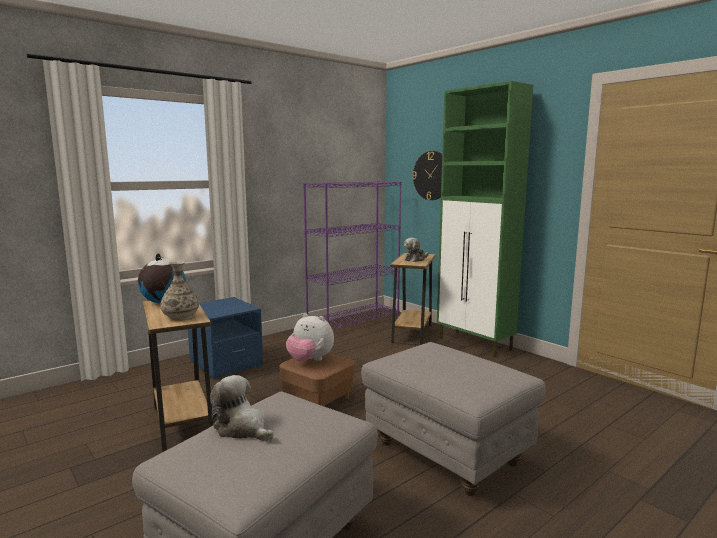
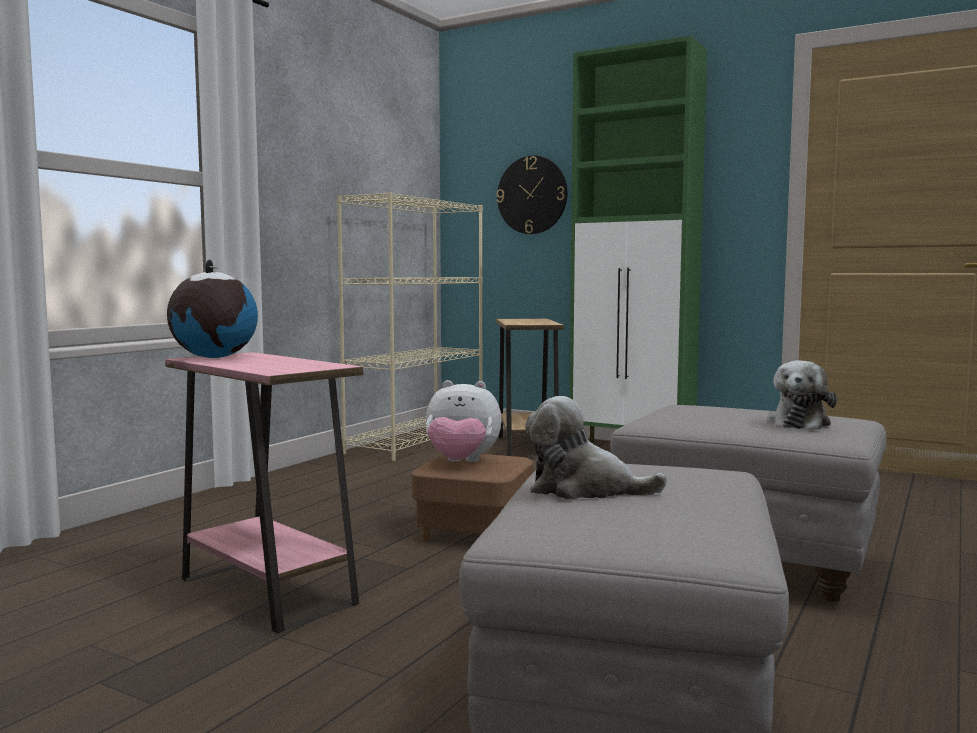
camera: 20 degrees left, 5 degrees down
brown side table [143,301,214,452] -> pink side table [165,352,363,633]
vase [160,261,199,320] -> none
blue nightstand [188,297,263,379] -> none
purple bookcase [303,181,402,330] -> beige bookcase [337,192,483,461]
plush toy [404,238,429,262] -> plush toy moved to [767,360,837,430]

